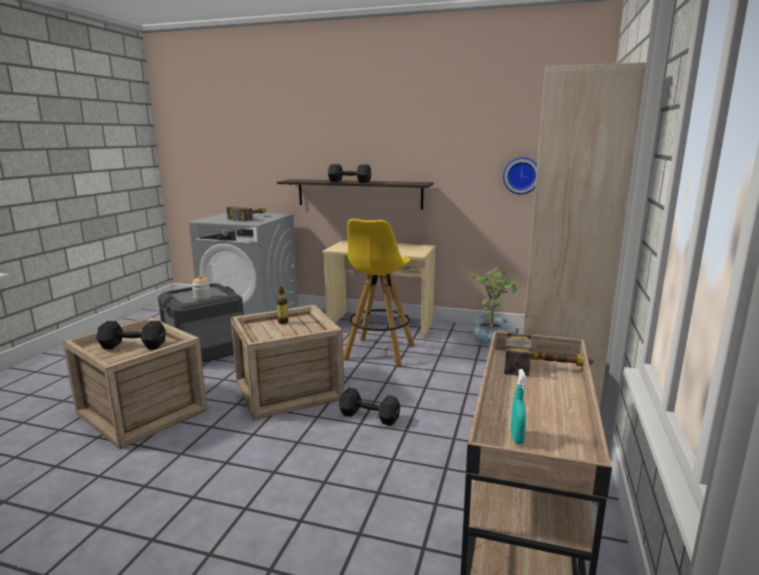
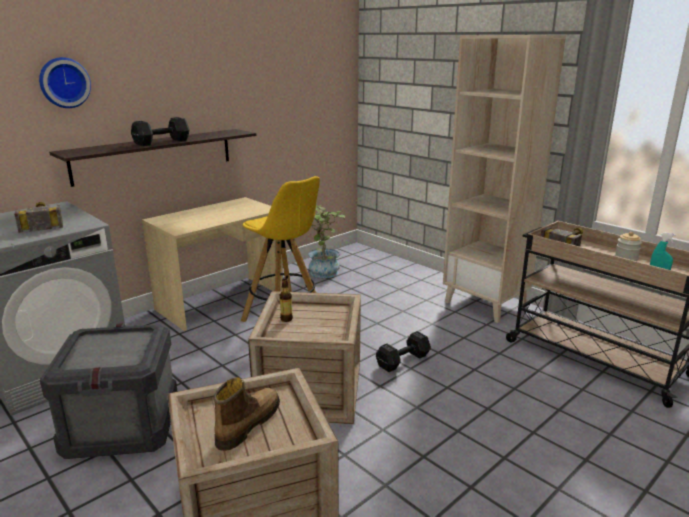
camera: 60 degrees left, 5 degrees up
black dumbbell [96,321,166,349] -> boot [214,377,280,451]
jar [192,276,211,300] -> jar moved to [615,232,642,261]
wall clock [503,157,537,194] -> wall clock moved to [39,57,91,108]

